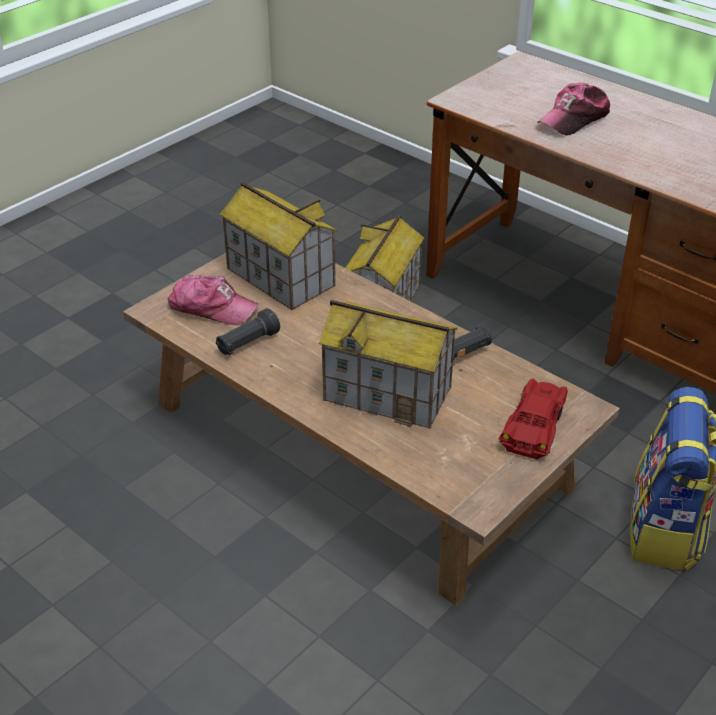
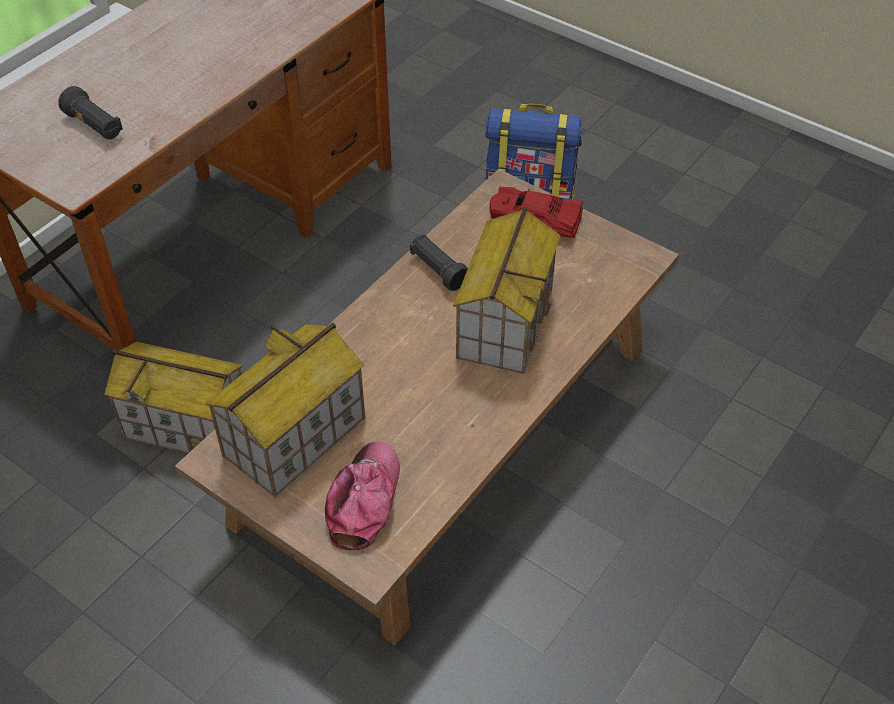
camera: 95 degrees left, 10 degrees up
black flashlight [216,308,280,355] -> black flashlight moved to [58,86,123,140]
cap [538,82,610,136] -> none

